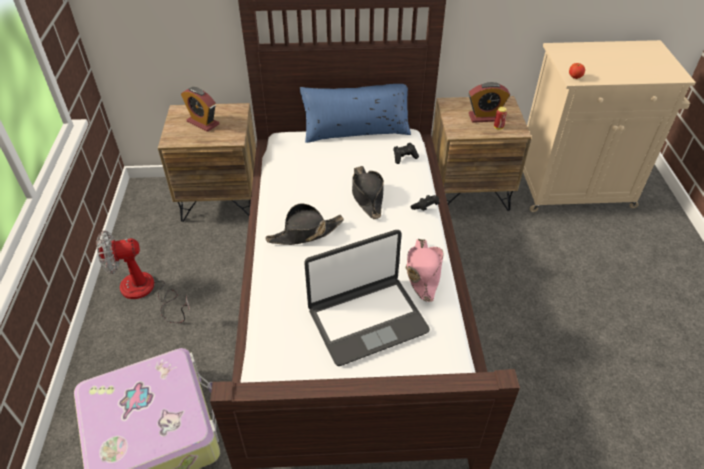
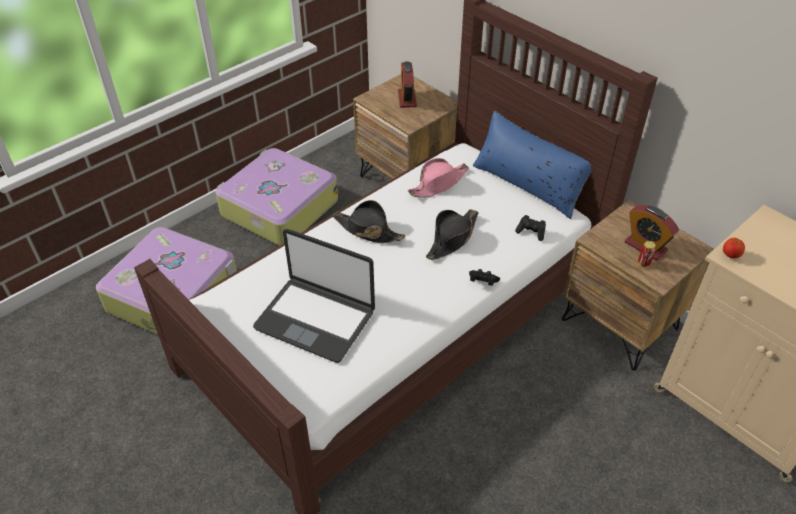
camera: 50 degrees right, 0 degrees up
fan [97,231,190,323] -> suitcase [215,148,338,246]
pink hat [406,239,444,302] -> pink hat moved to [408,158,469,197]

